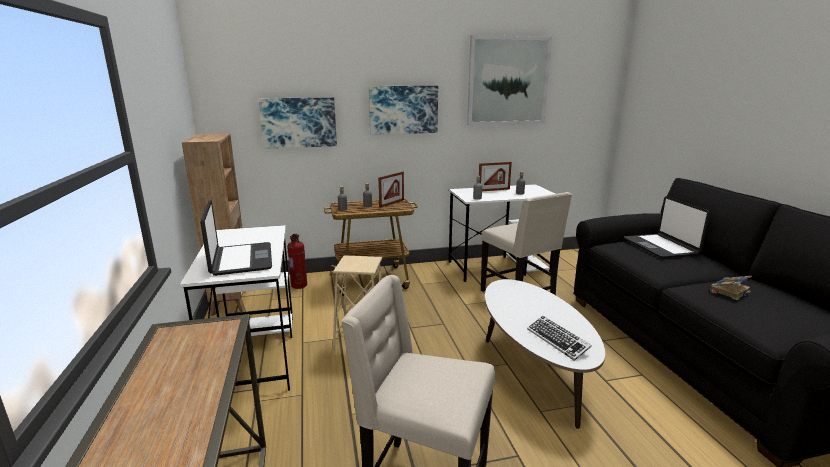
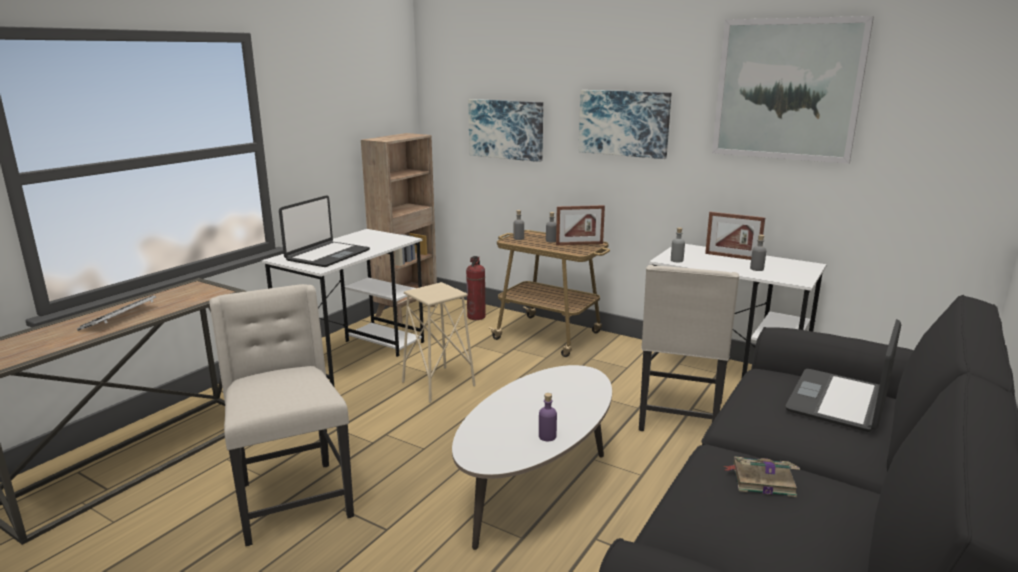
camera: 45 degrees right, 0 degrees up
keyboard [527,316,592,361] -> keyboard moved to [77,295,156,331]
none -> purple bottle [539,393,557,441]

